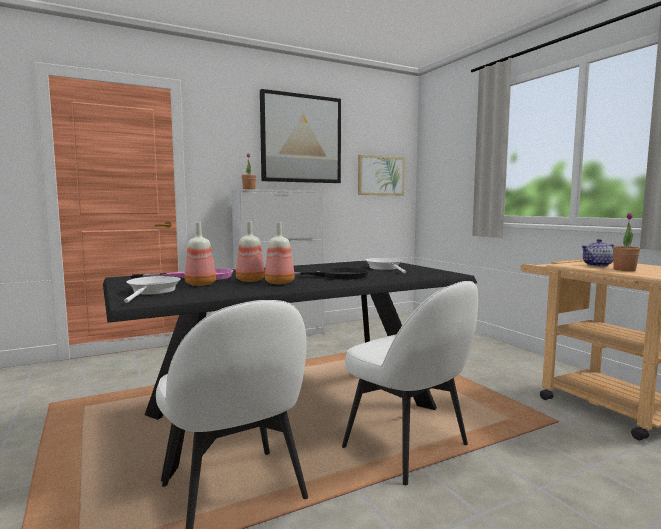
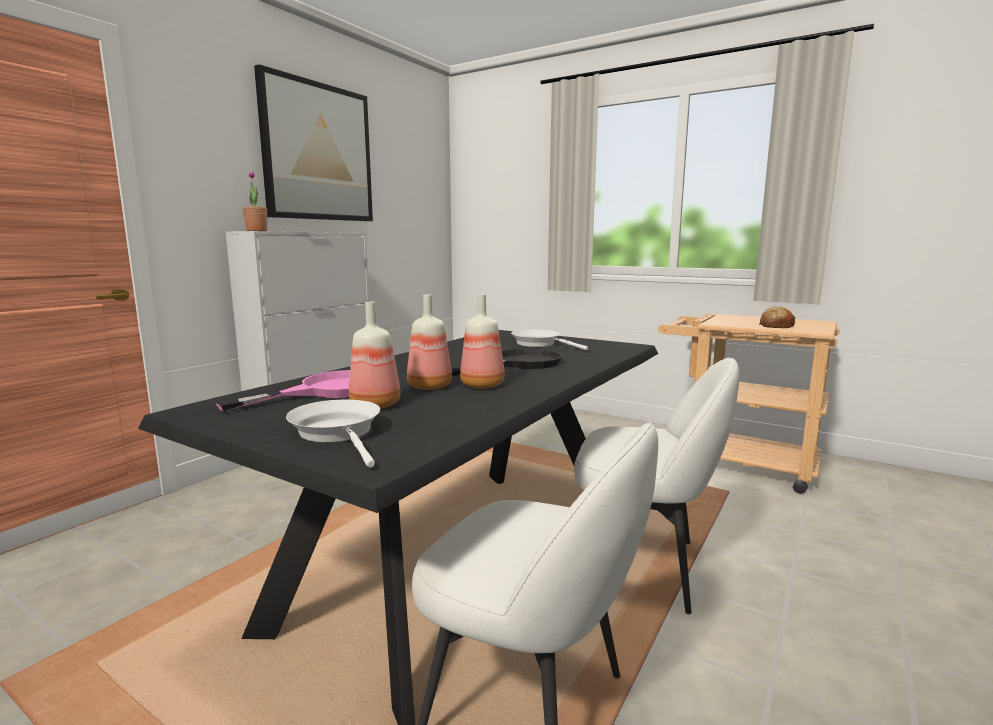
camera: 30 degrees left, 5 degrees up
picture [358,155,405,195] -> none
teapot [581,239,614,267] -> none
potted plant [613,212,640,271] -> bread [759,306,795,328]

